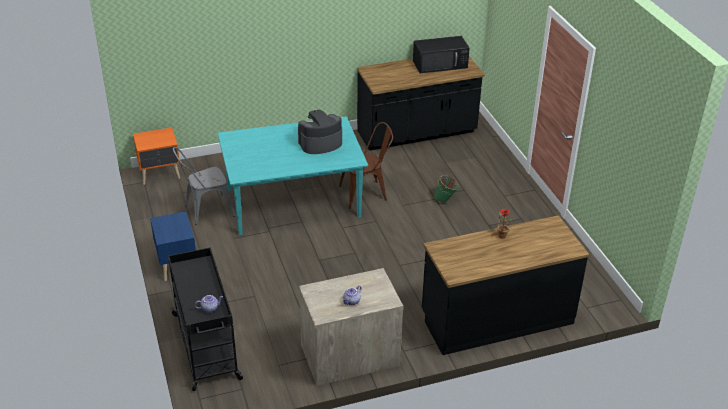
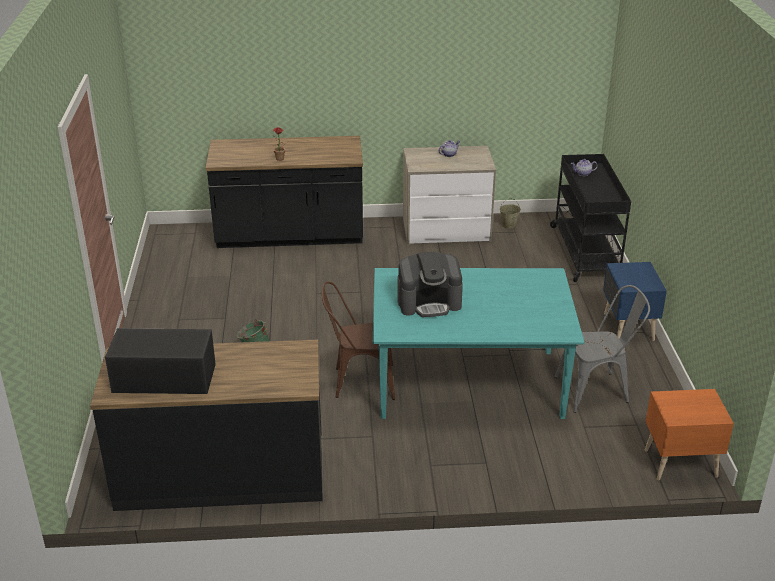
camera: 165 degrees left, 5 degrees down
none -> beige bucket [500,198,521,228]

